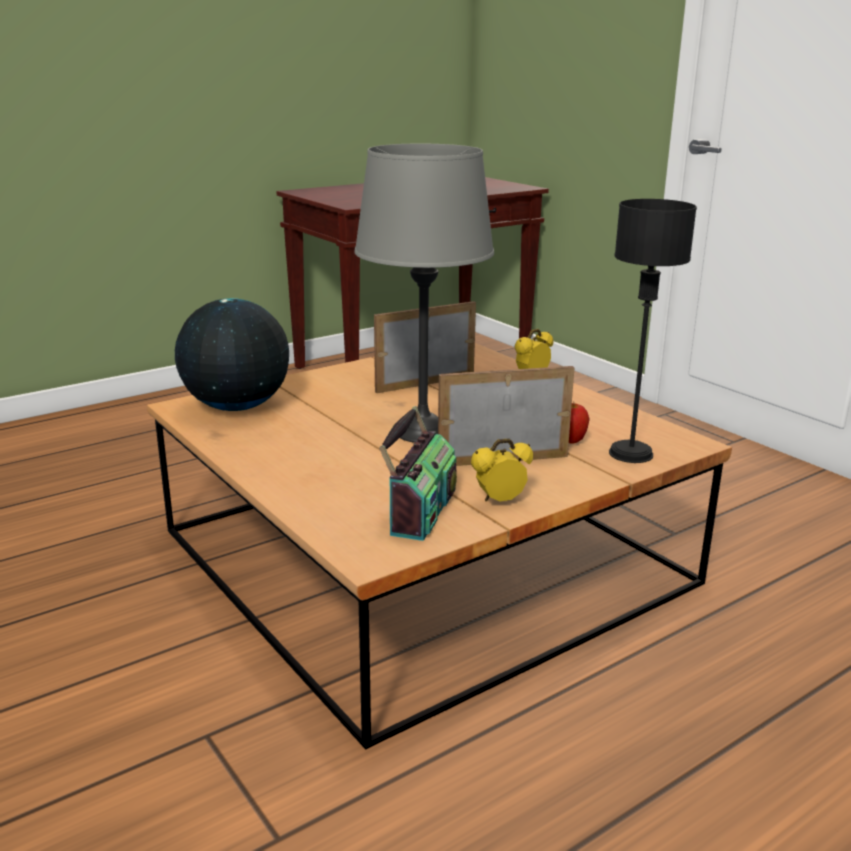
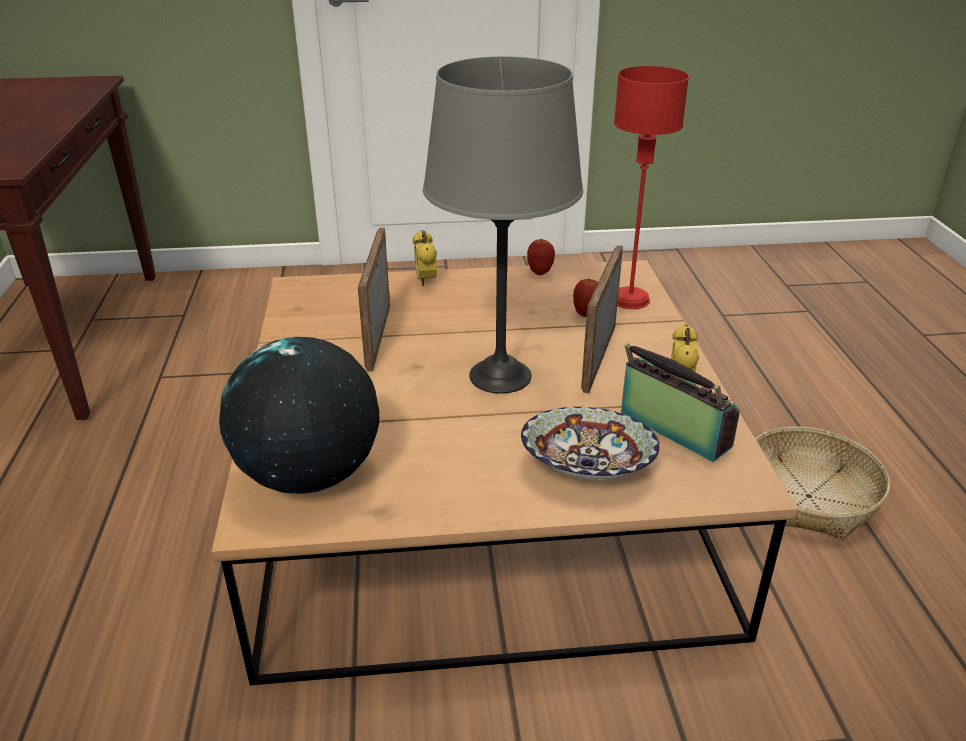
camera: 60 degrees left, 10 degrees up
black table lamp [609,199,697,463] -> red table lamp [614,66,689,309]
none -> bowl [521,407,660,480]
none -> apple [527,238,555,275]
none -> basket [755,426,890,539]

